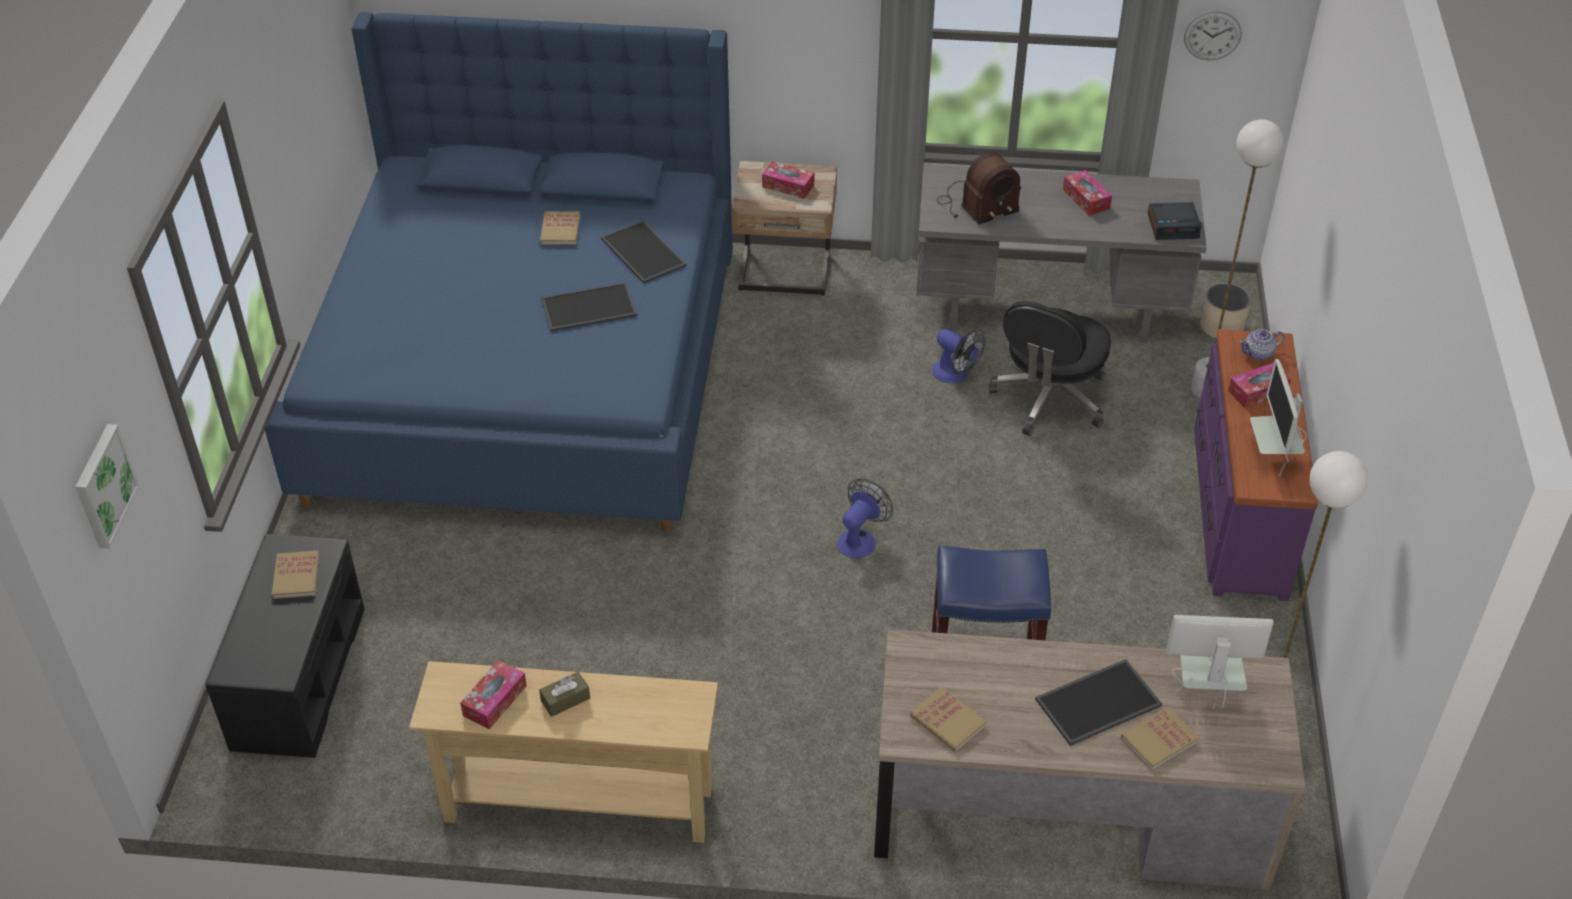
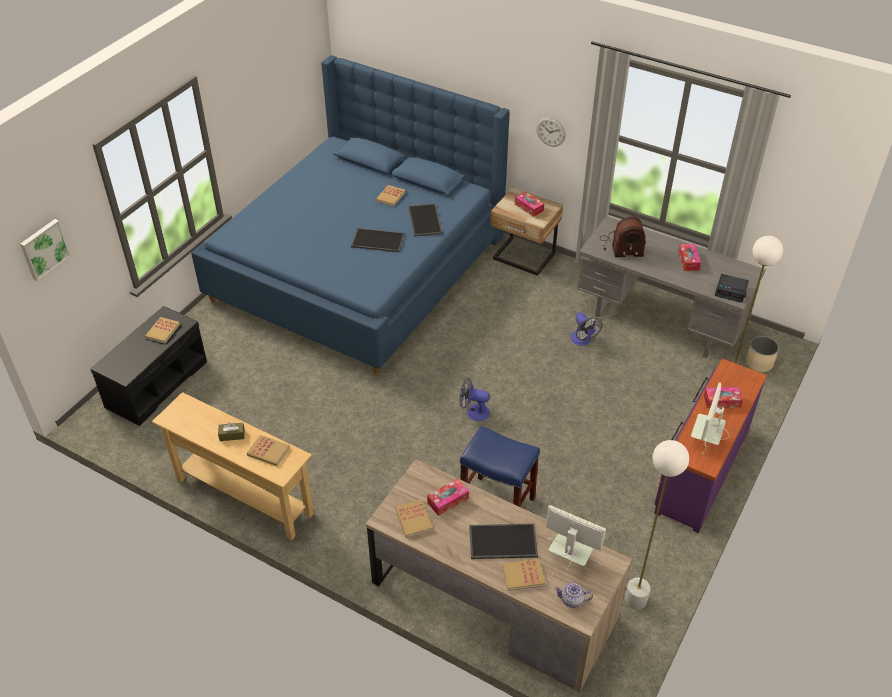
camera: 25 degrees right, 0 degrees up
tissue box [460,660,527,729] -> tissue box moved to [427,478,469,516]
fan [837,479,893,558] -> fan turned 135 degrees counterclockwise [460,378,490,421]
black office chair [989,301,1111,436] -> none
wall clock [1184,11,1242,60] -> wall clock moved to [536,117,566,147]
teapot [1239,329,1284,360] -> teapot moved to [554,583,593,608]
none -> book [247,435,290,466]

